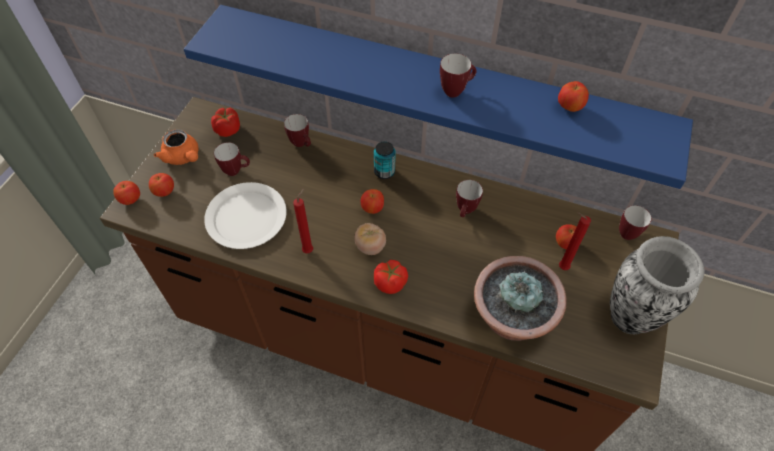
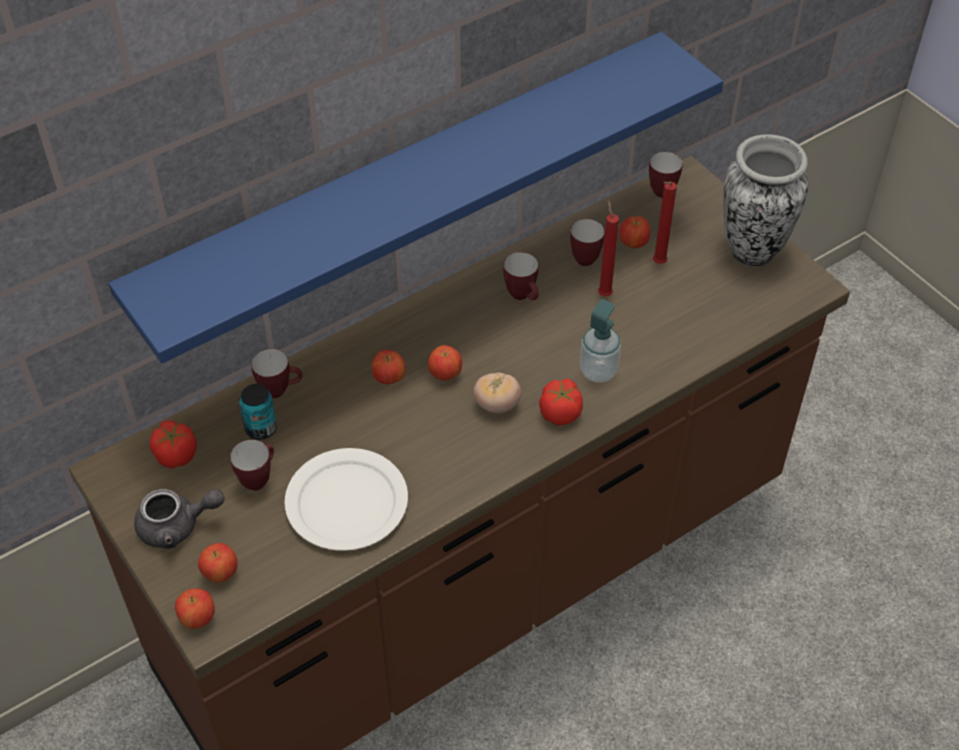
camera: 55 degrees left, 5 degrees down
orange teapot [154,129,199,165] -> grey teapot [134,489,225,549]
red candle [293,189,313,253] -> red candle moved to [598,200,619,296]
can [374,141,396,179] -> can moved to [239,384,277,440]
mug [440,53,476,98] -> mug moved to [570,219,605,266]
potted plant [474,256,566,341] -> none
apple [558,81,589,112] -> apple moved to [371,350,406,384]
none -> soap dispenser [580,299,621,382]

